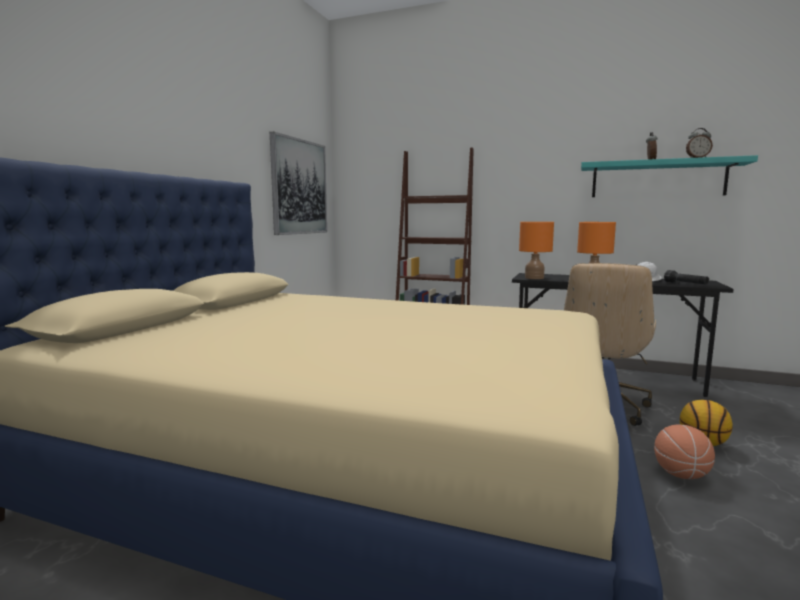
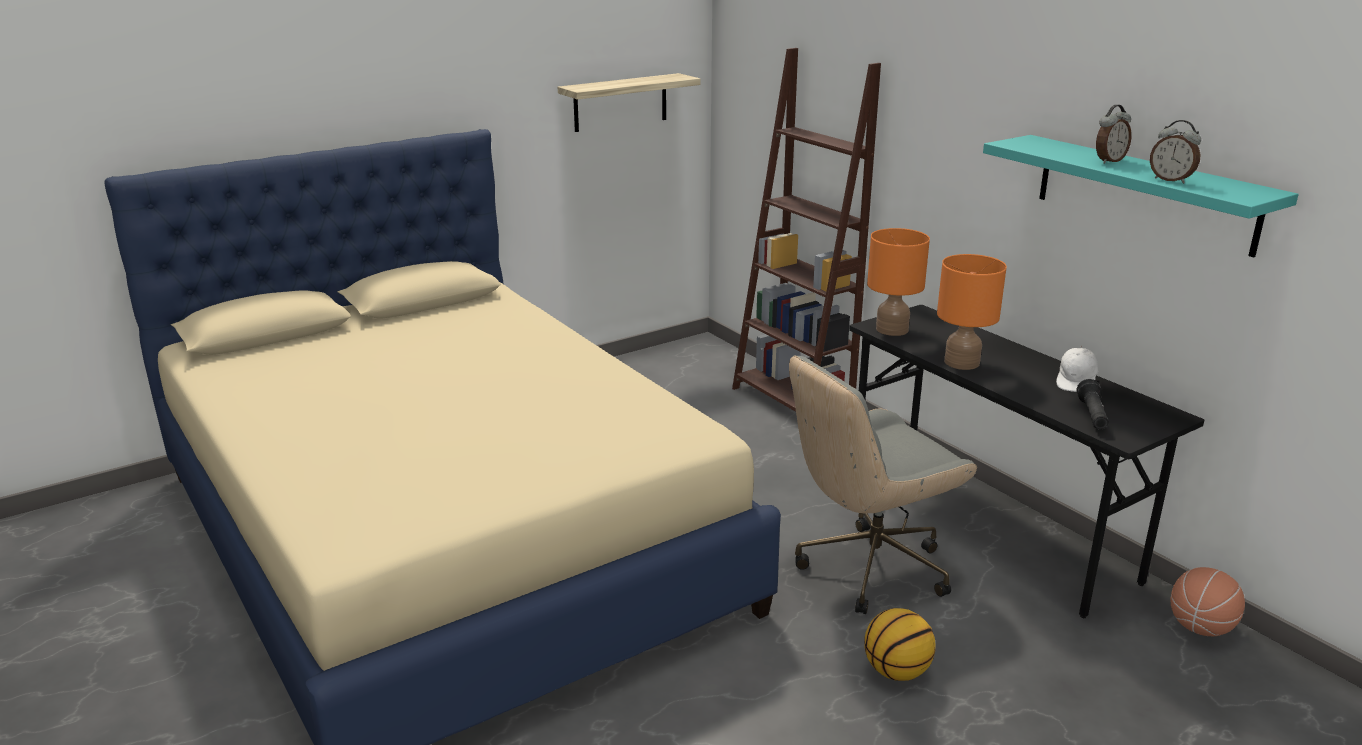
camera: 35 degrees right, 15 degrees up
picture [270,132,327,235] -> shelf [558,73,700,132]
basketball [654,424,715,479] -> basketball moved to [1170,567,1245,636]

